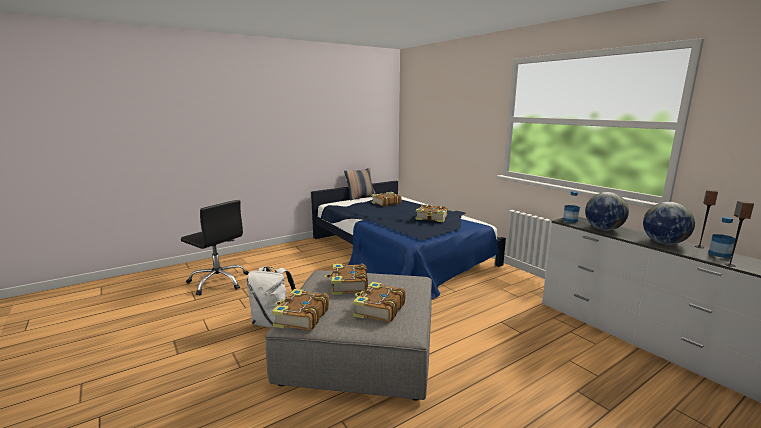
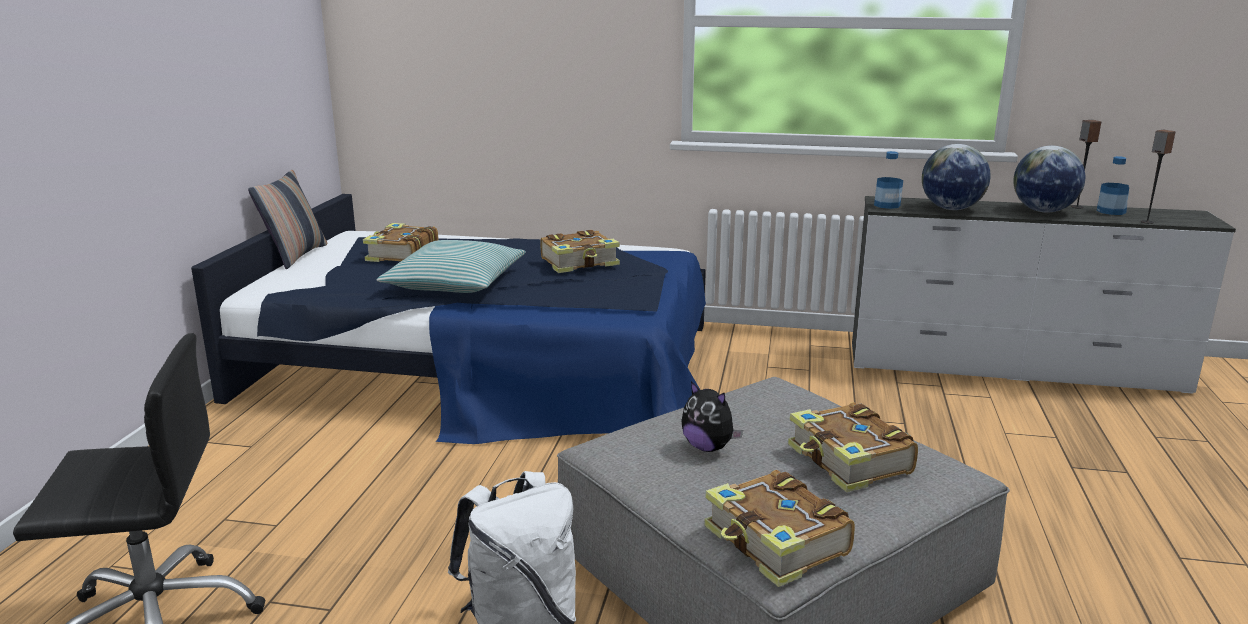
camera: 45 degrees left, 5 degrees up
book [325,264,368,295] -> plush toy [682,381,743,452]
none -> pillow [376,240,526,293]

